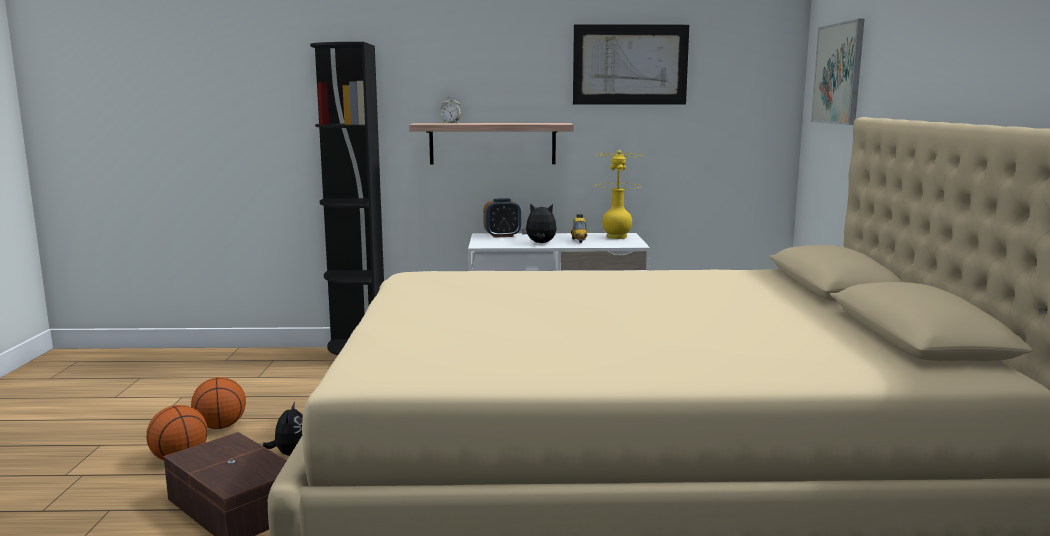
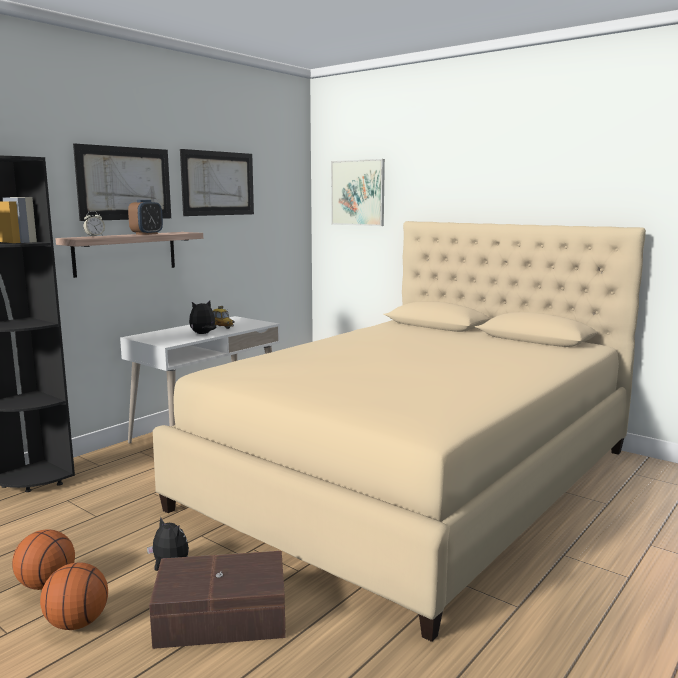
camera: 50 degrees left, 0 degrees up
alarm clock [483,198,521,238] -> alarm clock moved to [128,200,163,235]
yellow table lamp [594,150,643,239] -> none
none -> picture [73,143,171,221]

